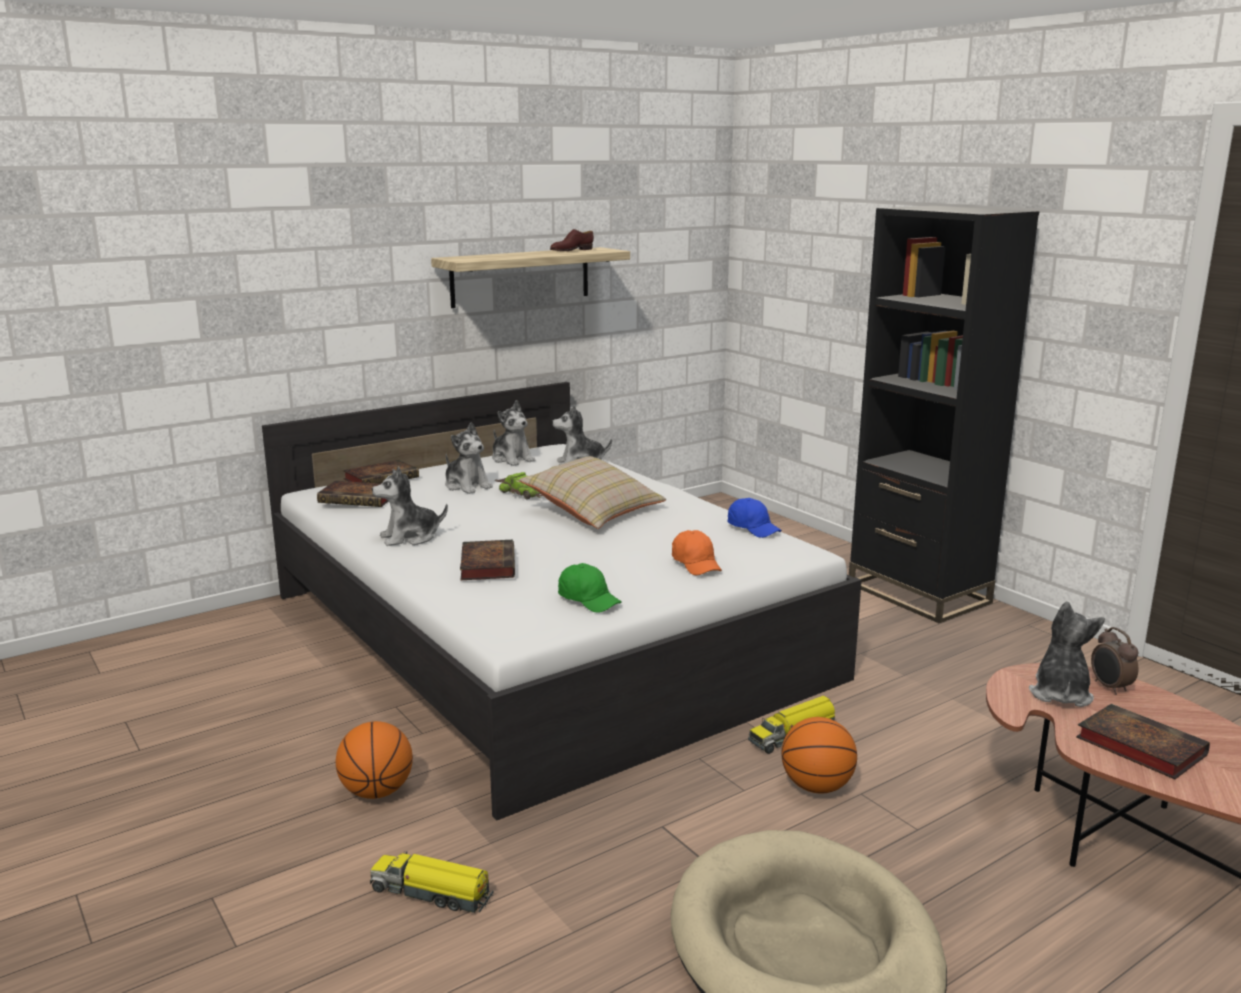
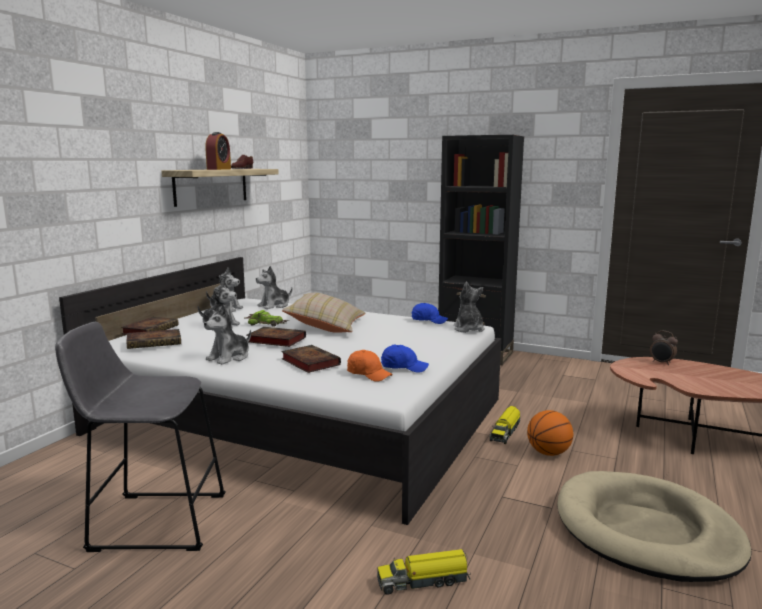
camera: 30 degrees left, 5 degrees down
basketball [336,721,413,799] -> none
green cap [558,563,622,613] -> blue cap [381,345,429,373]
orange cap [672,530,722,575] -> orange cap moved to [347,350,393,382]
plush toy [1029,601,1105,707] -> plush toy moved to [454,281,485,333]
book [1076,704,1210,779] -> book moved to [246,327,306,347]
none -> grey stool [55,322,226,552]
none -> alarm clock [205,132,231,170]

